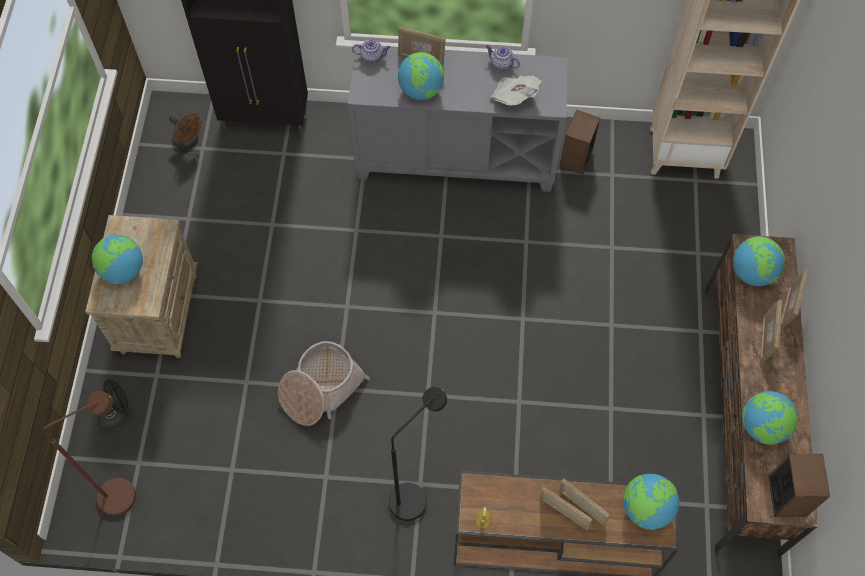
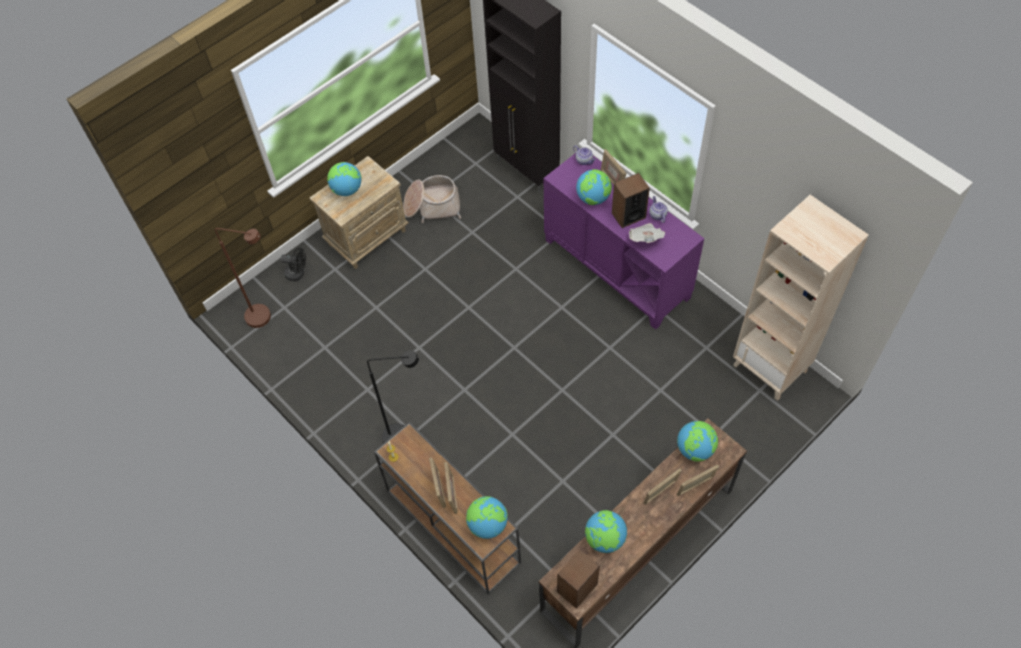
camera: 45 degrees right, 5 degrees down
brown fan [169,113,201,150] -> none
basket [278,341,370,426] -> basket moved to [403,175,461,223]
grey cabinet [348,44,568,192] -> purple cabinet [544,153,704,330]
speaker [560,110,600,175] -> speaker moved to [612,173,650,228]

